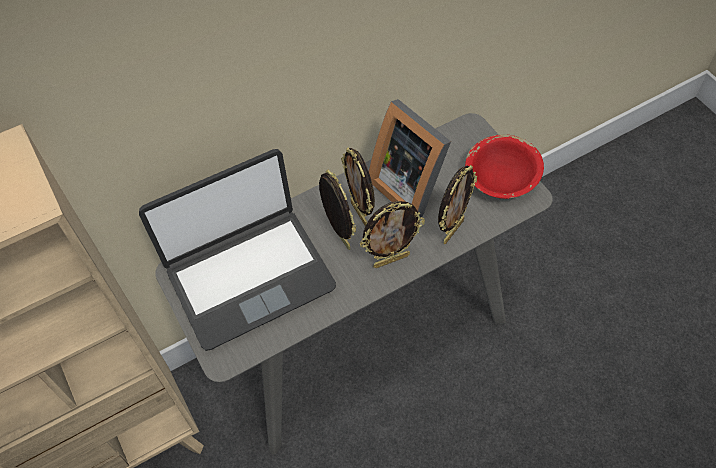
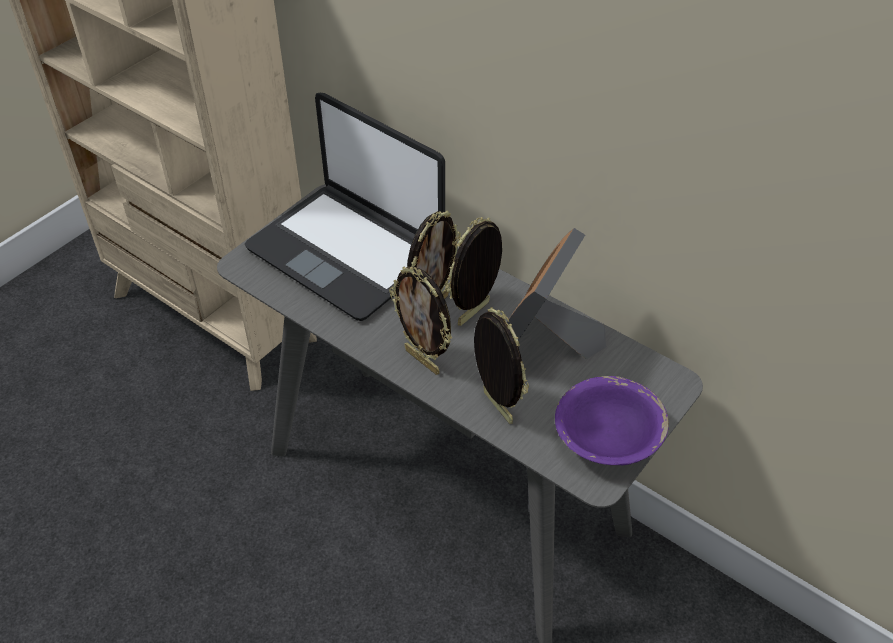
camera: 65 degrees right, 10 degrees down
picture frame [438,165,477,244] -> picture frame turned 135 degrees counterclockwise [474,307,529,424]
red bowl [465,134,544,199] -> purple bowl [555,376,669,465]

